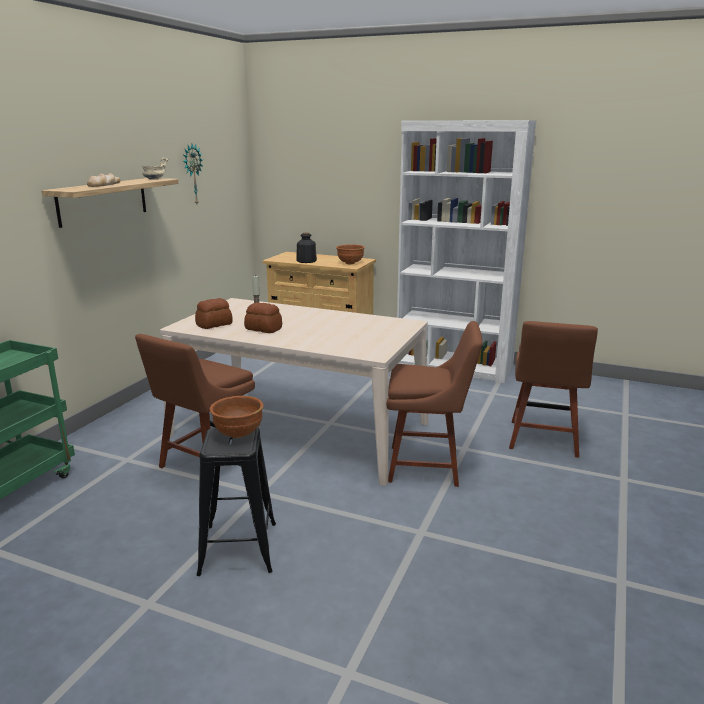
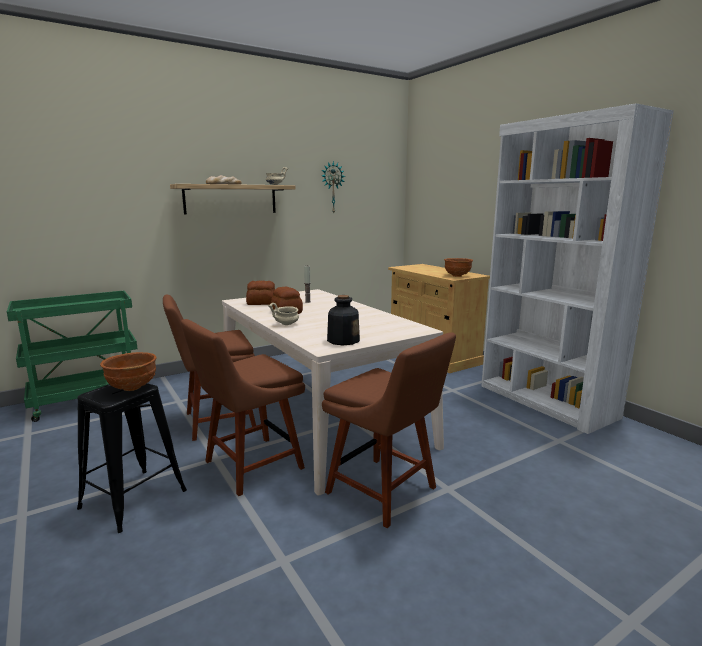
camera: 35 degrees right, 5 degrees down
bottle [296,233,317,263] -> bottle moved to [327,295,360,345]
brown chair [509,321,598,458] -> brown chair moved to [181,319,305,496]
none -> beige bowl [268,303,299,325]

